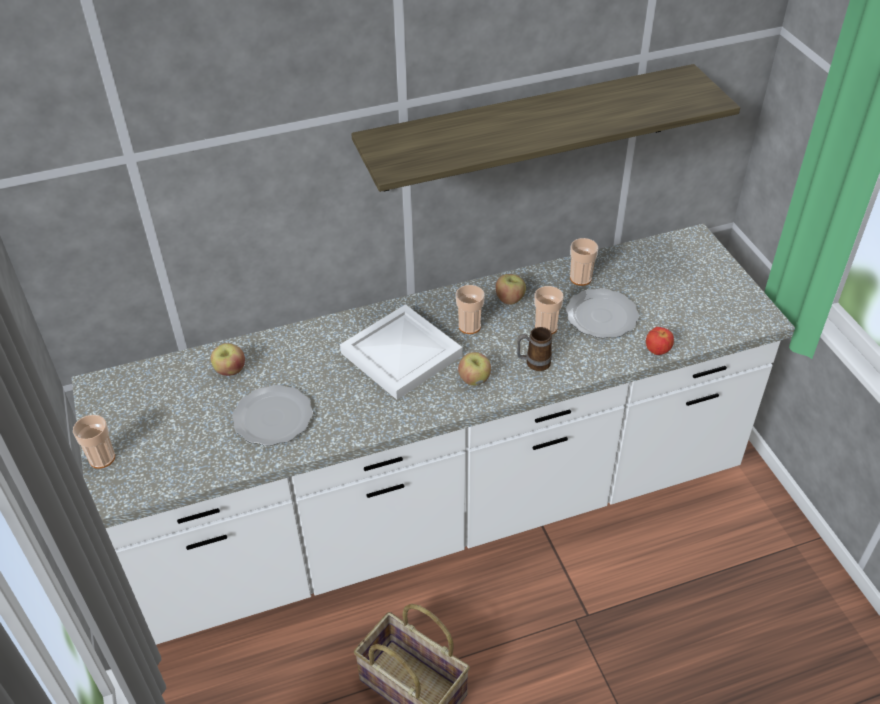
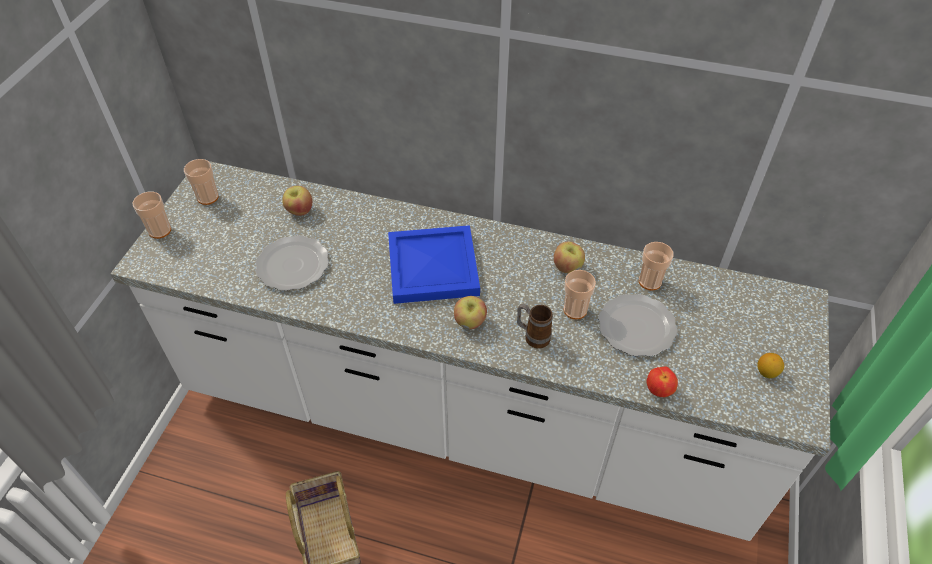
camera: 35 degrees right, 5 degrees up
white tray [340,304,463,400] -> blue tray [388,225,480,304]
shelf [351,64,740,192] -> none
cup [456,285,485,334] -> cup moved to [184,159,219,205]
none -> lemon [758,353,784,378]

